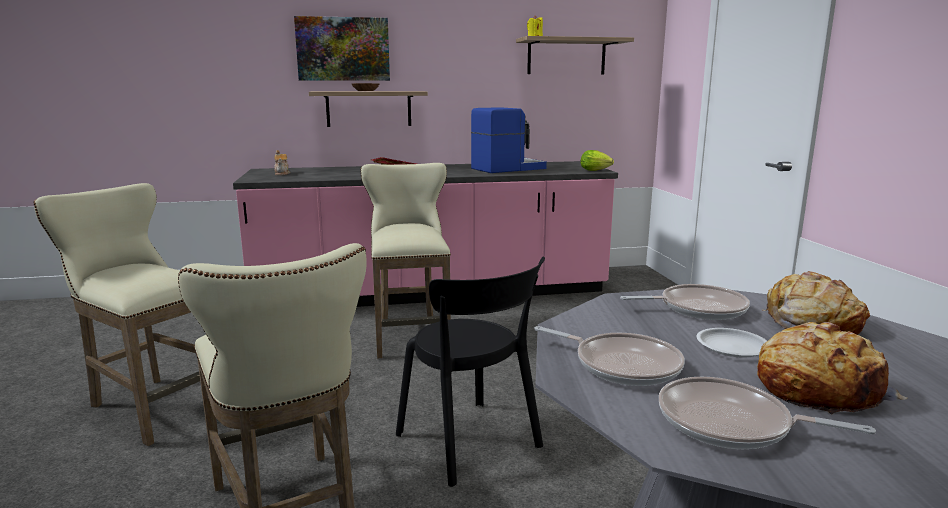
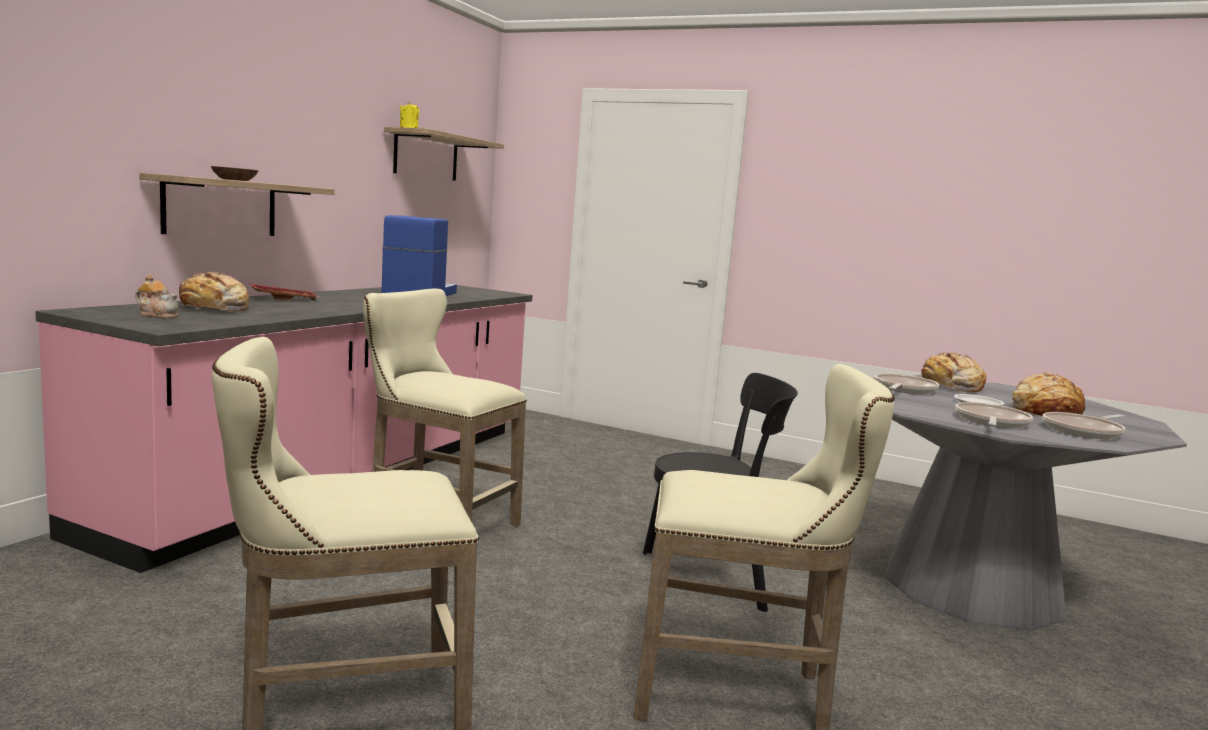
camera: 55 degrees left, 5 degrees down
picture [294,16,390,81] -> none
frying pan [534,326,684,386] -> frying pan turned 45 degrees counterclockwise [955,402,1033,428]
lettuce [580,150,614,171] -> none
none -> bread [177,272,249,312]

